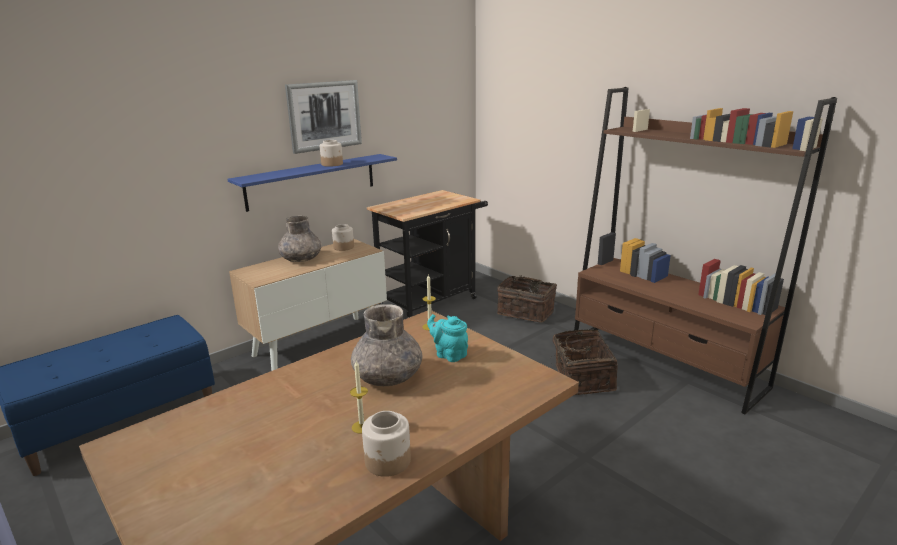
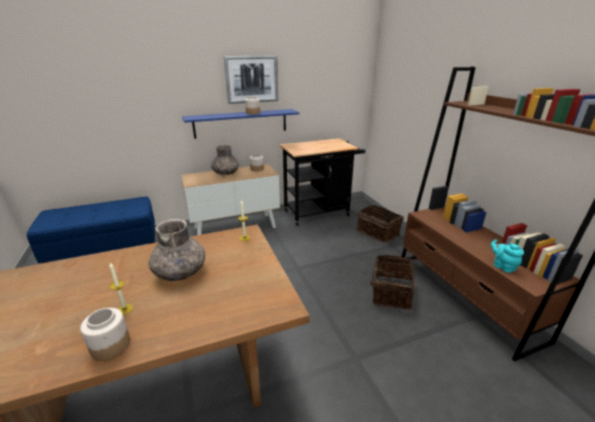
camera: 20 degrees right, 5 degrees up
turquoise teapot [427,314,468,362] -> turquoise teapot moved to [491,239,524,273]

